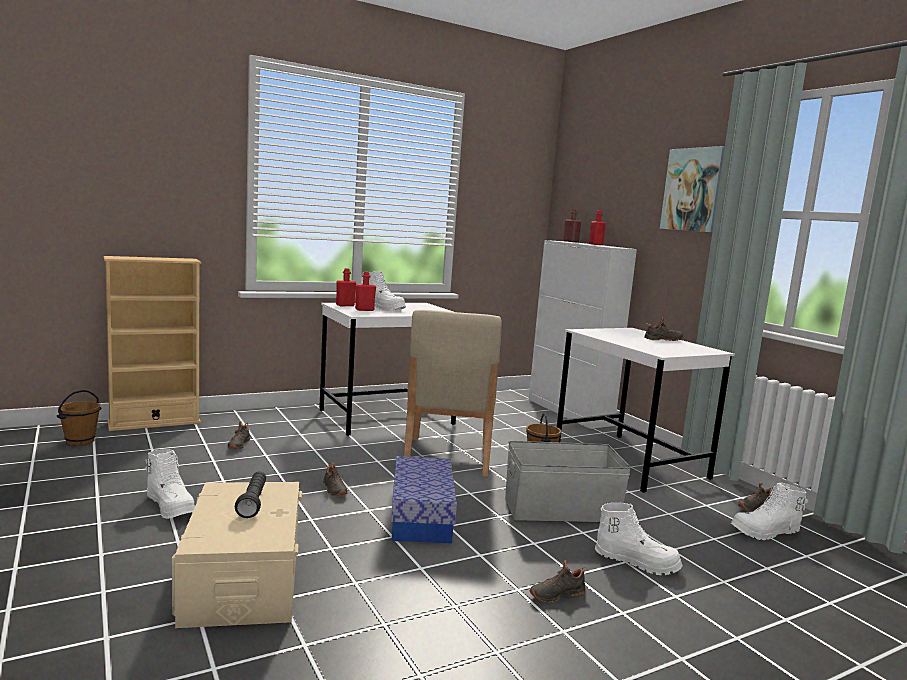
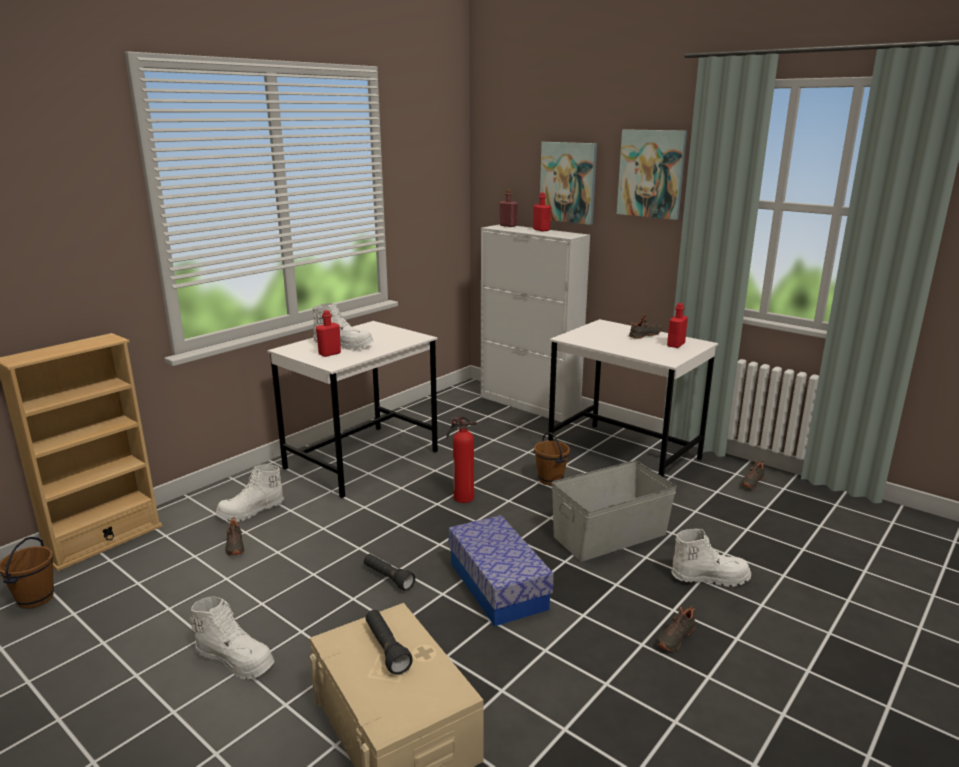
camera: 20 degrees left, 10 degrees up
black shoe [323,463,348,496] -> black flashlight [364,554,415,591]
red bottle [336,268,356,306] -> red bottle moved to [667,303,688,348]
beige chair [404,310,502,477] -> fire extinguisher [446,417,477,503]
white boot [731,483,809,540] -> white boot moved to [215,464,284,522]
none -> picture [540,142,597,225]

